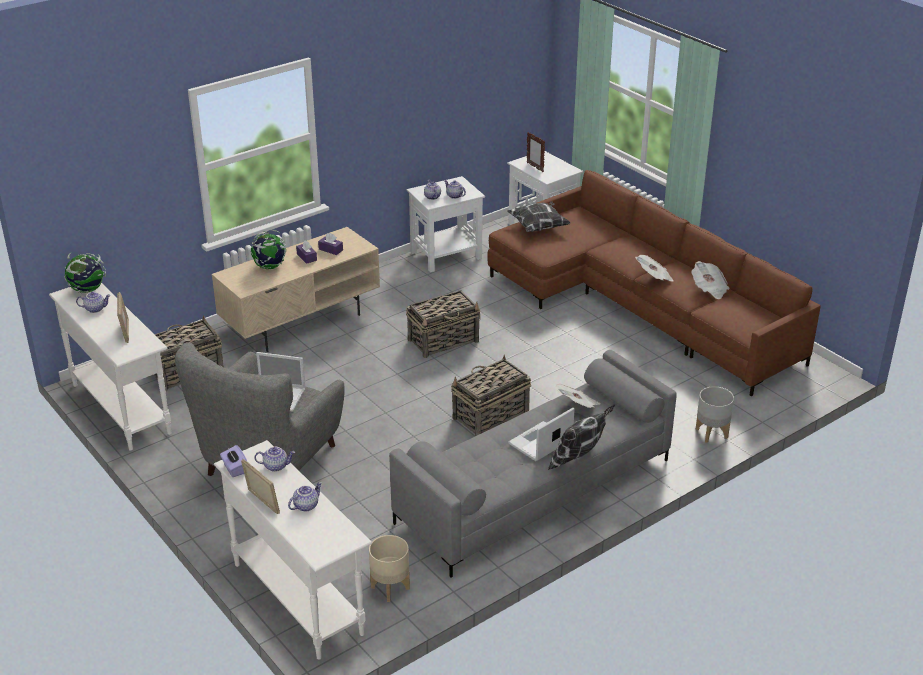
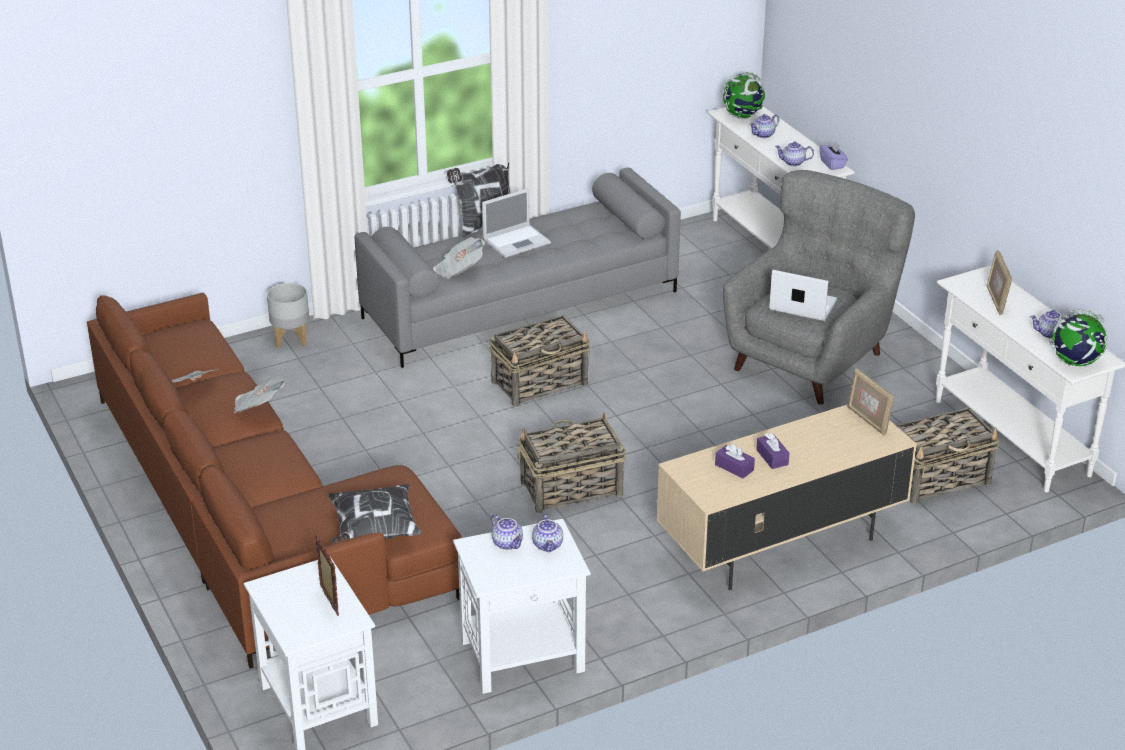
camera: 170 degrees left, 0 degrees up
picture frame [241,459,280,514] -> picture frame moved to [847,368,894,436]
globe [251,230,286,269] -> globe moved to [723,72,765,119]
beige planter [369,535,410,602] -> none

